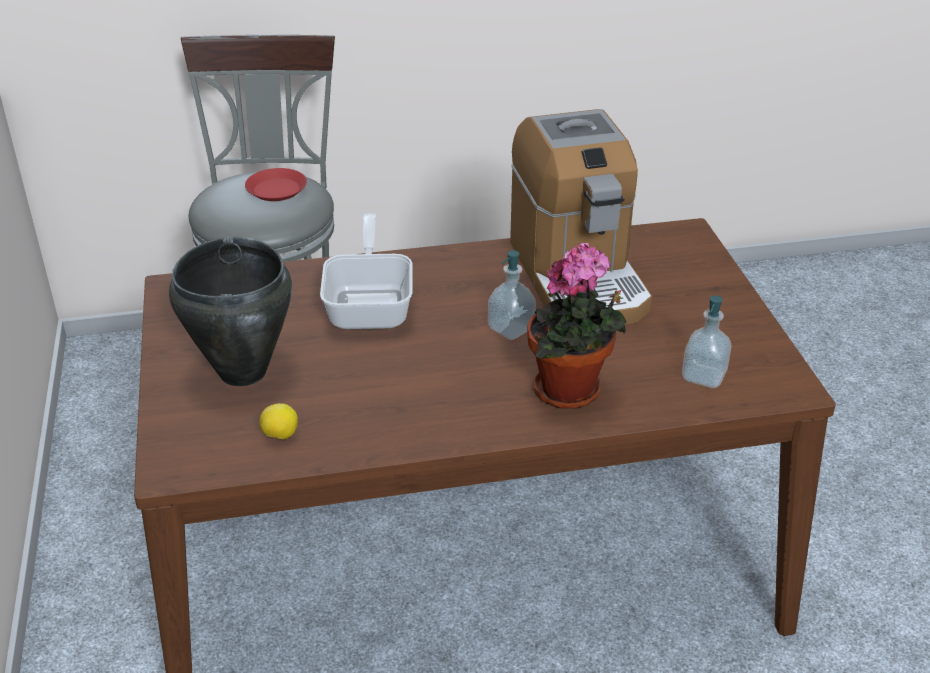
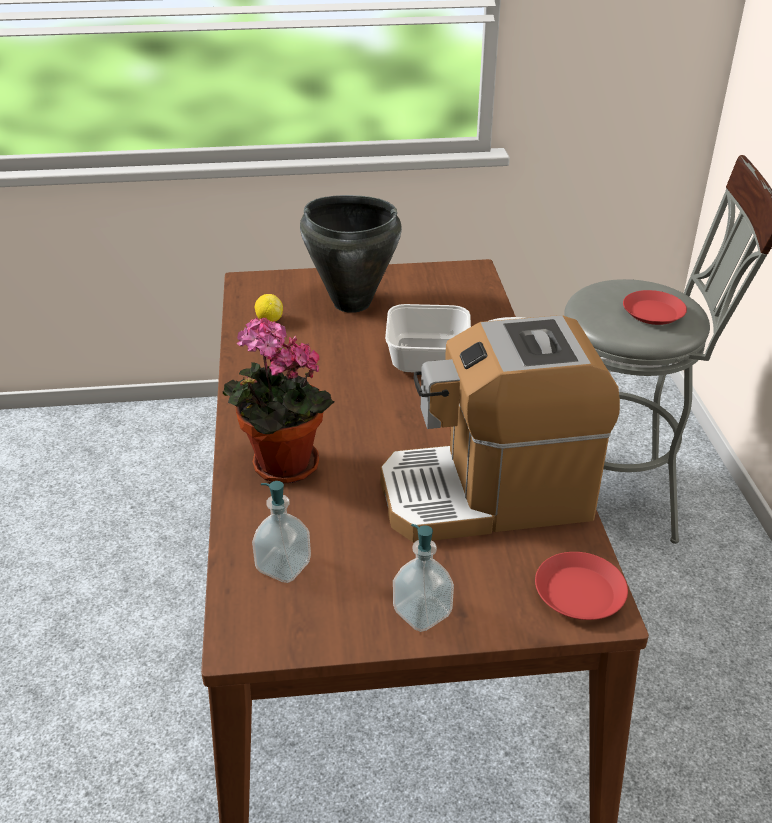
camera: 95 degrees right, 0 degrees up
soap dispenser [488,250,536,340] -> soap dispenser moved to [393,524,454,632]
none -> red plate [535,552,628,620]

